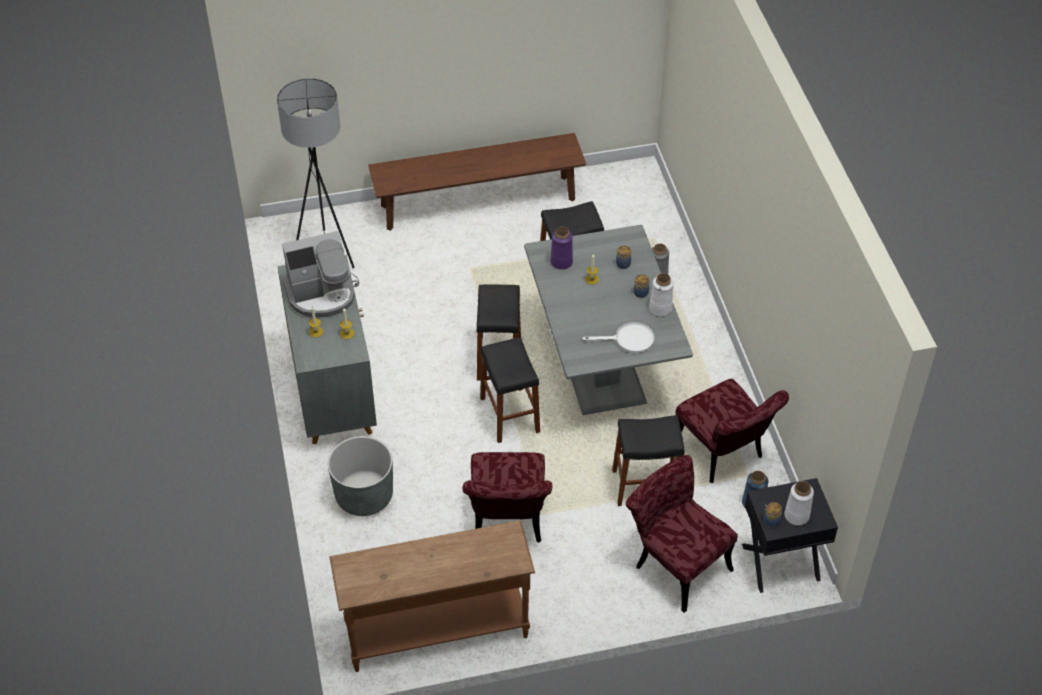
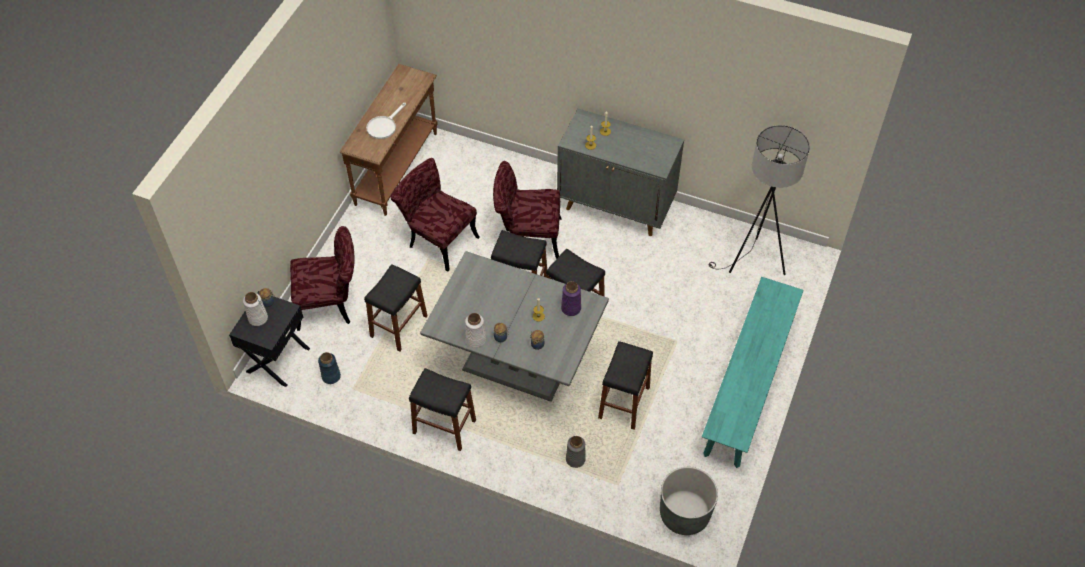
camera: 125 degrees right, 5 degrees up
coffee machine [282,231,355,317] -> none
grey planter [328,436,393,516] -> grey planter moved to [660,467,718,535]
brown bench [368,133,586,231] -> turquoise bench [702,277,804,468]
white frying pan [582,322,654,353] -> white frying pan moved to [366,103,406,139]
red chair [675,379,789,483] -> red chair moved to [493,161,561,259]
none -> black stool [409,368,476,451]

